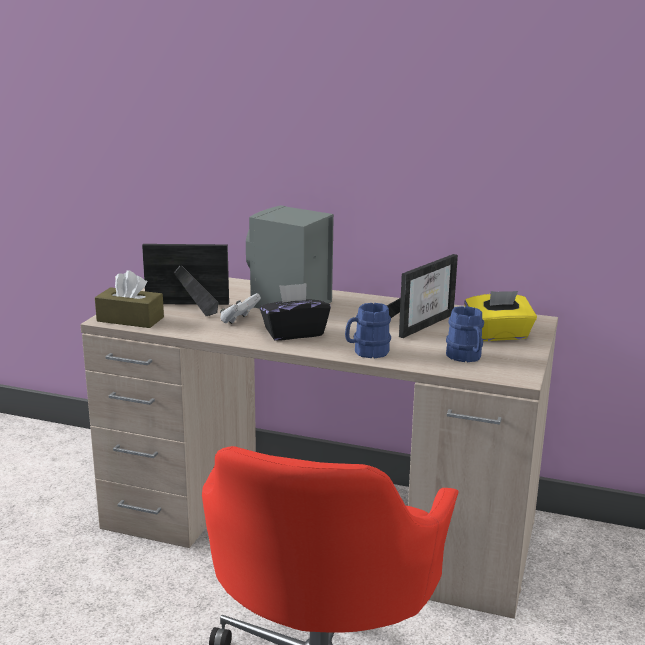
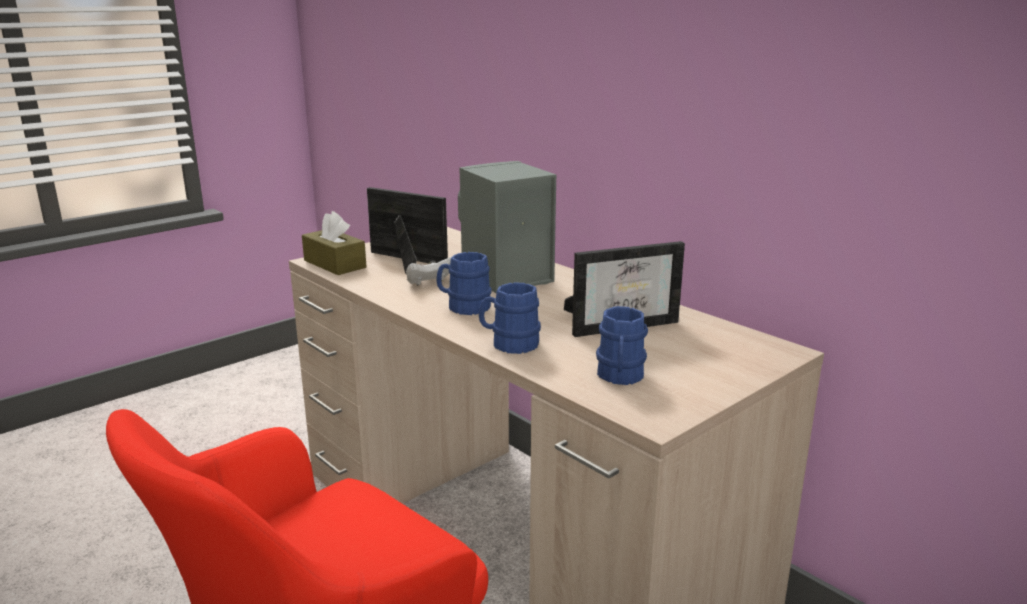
camera: 30 degrees right, 0 degrees up
black tissue box [259,283,331,341] -> blue mug [436,252,492,315]
yellow tissue box [464,291,537,341] -> none

